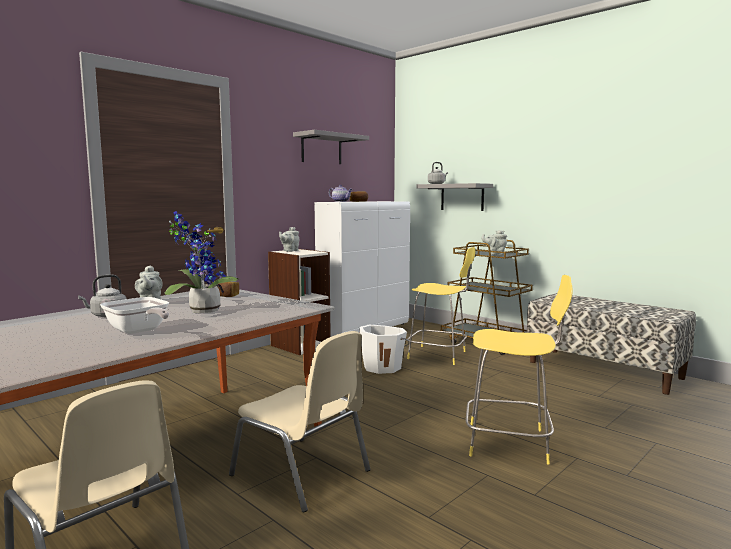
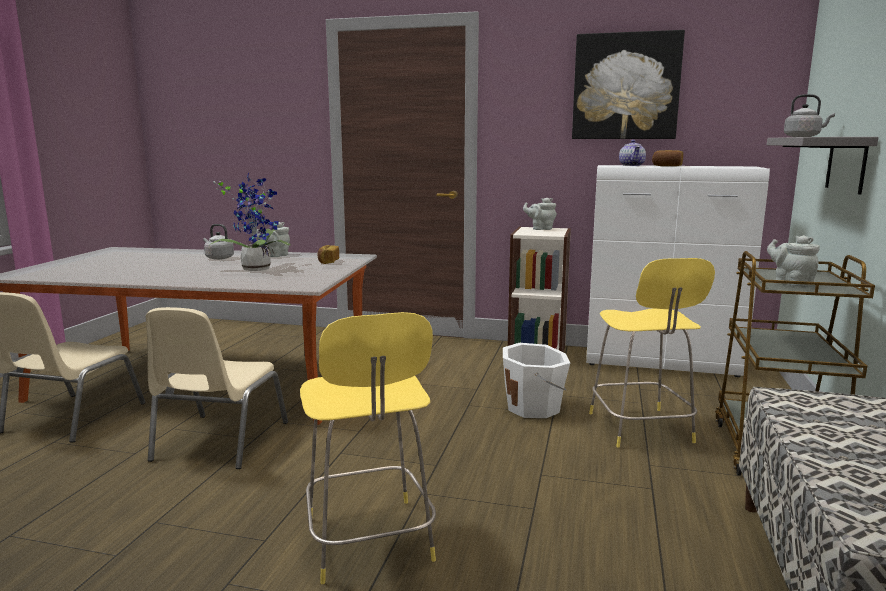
camera: 60 degrees right, 5 degrees up
frying pan [100,297,169,334] -> none
grey shelf [293,130,369,164] -> picture [572,30,685,139]

